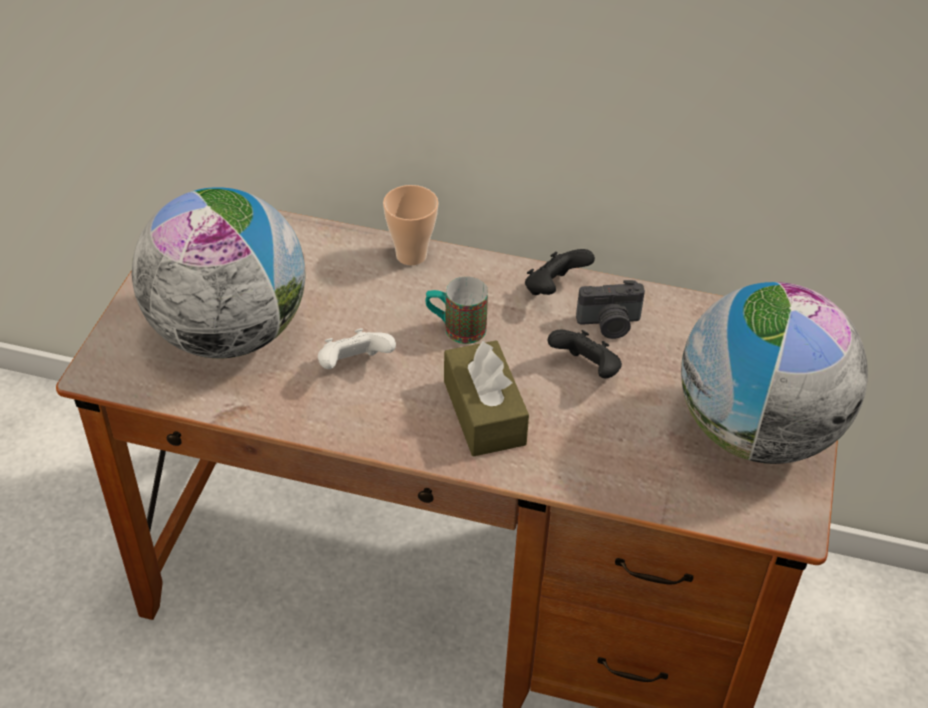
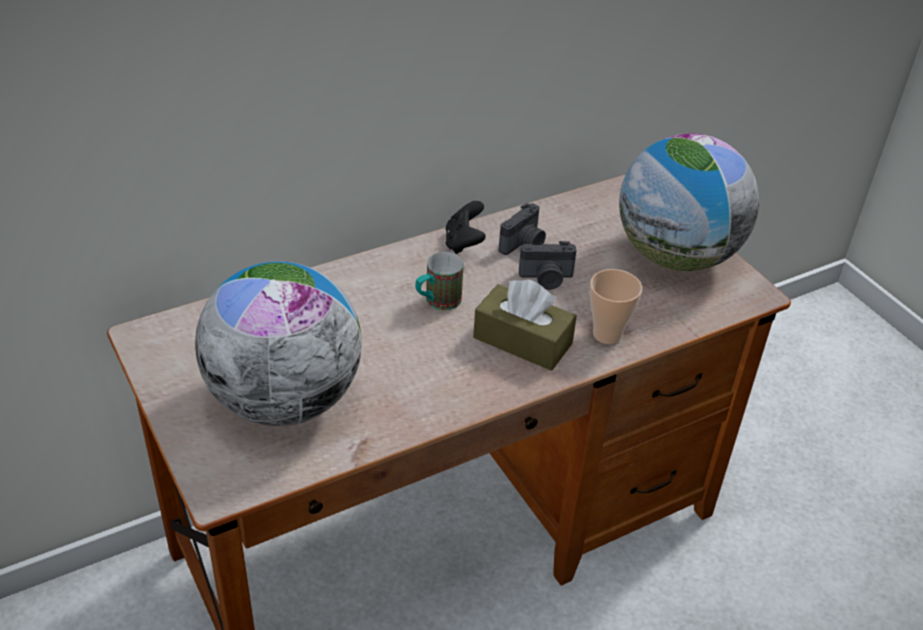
camera: 45 degrees left, 5 degrees down
white game controller [318,328,396,369] -> none
cup [383,185,439,266] -> cup moved to [590,269,642,344]
black game controller [548,330,622,378] -> camera [519,241,577,290]

